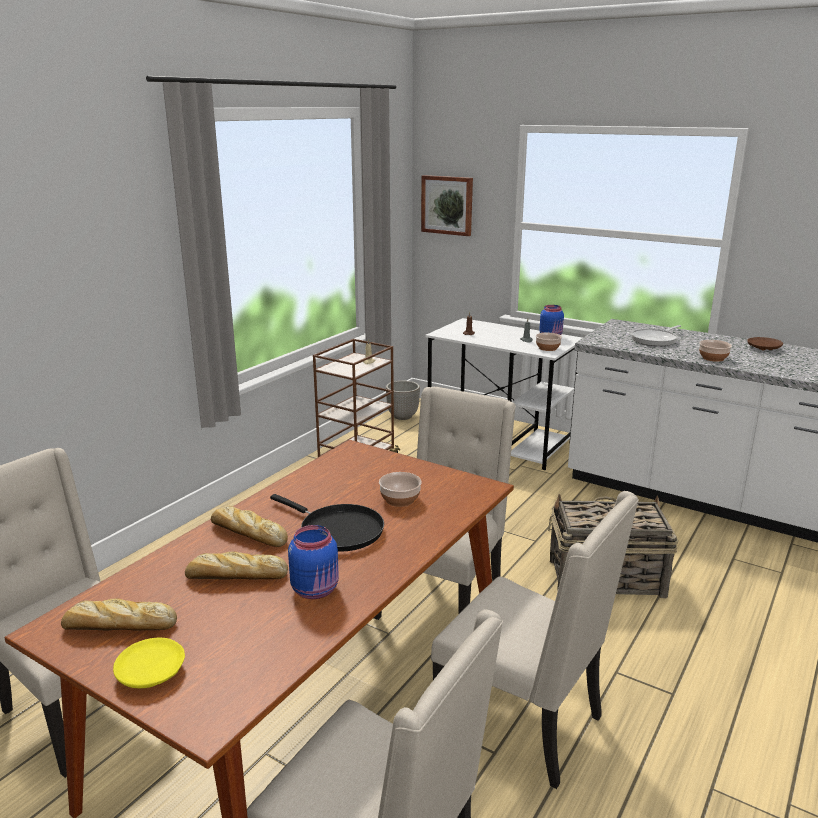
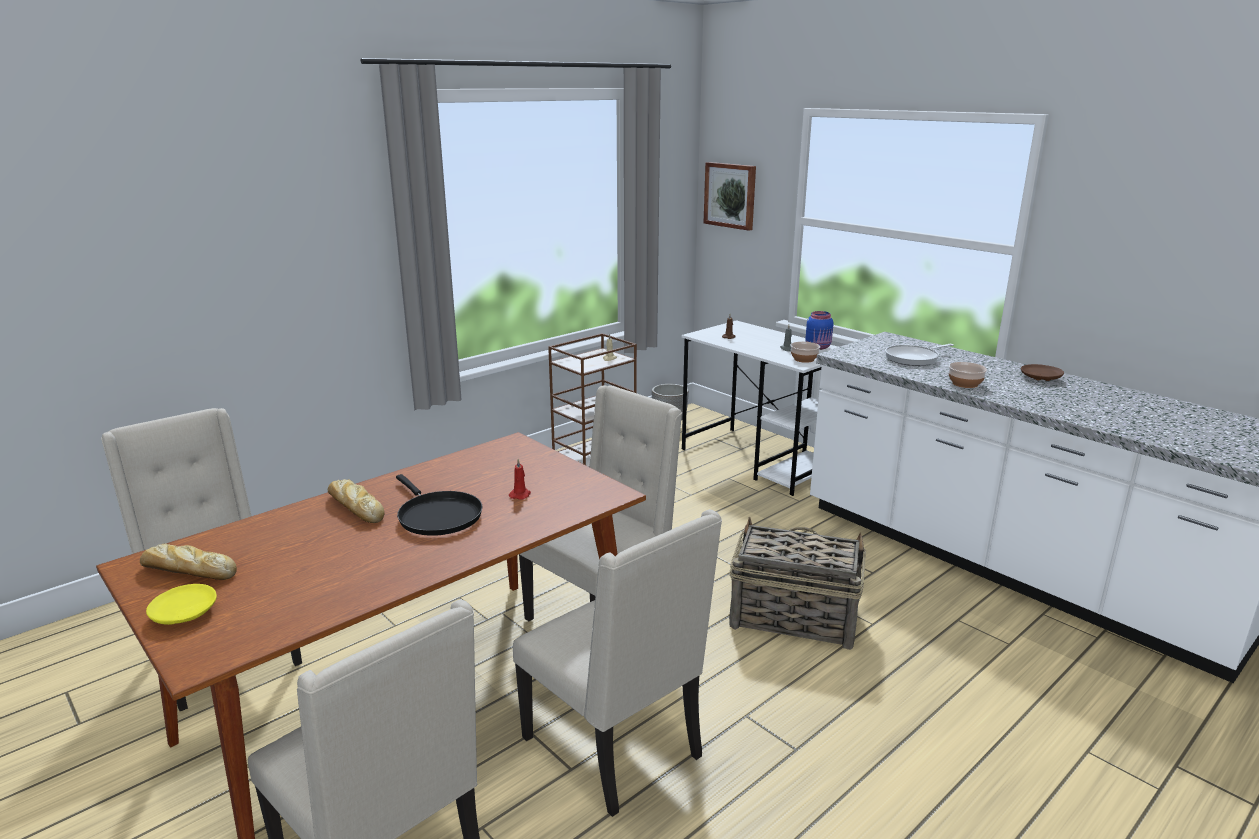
camera: 15 degrees right, 0 degrees up
bread [185,551,288,580] -> none
blue jar [288,525,339,599] -> none
bowl [379,472,422,507] -> red candle [509,459,531,500]

